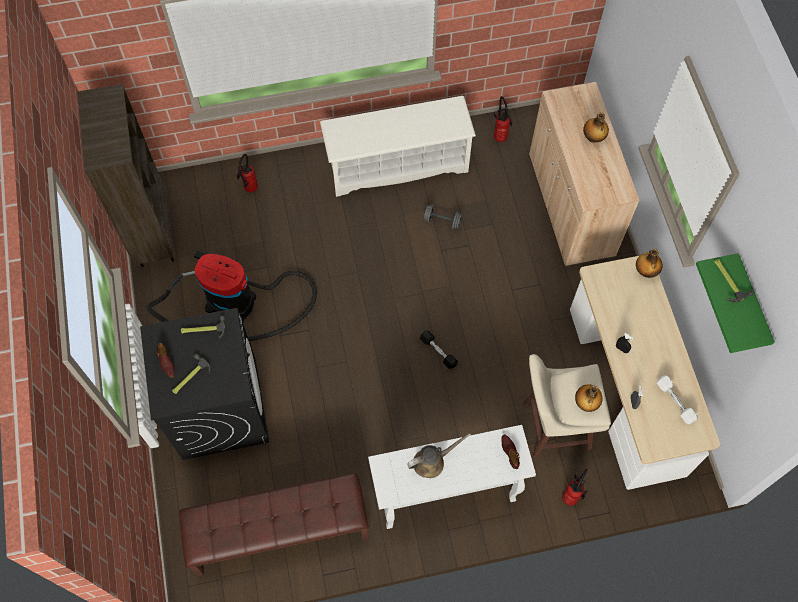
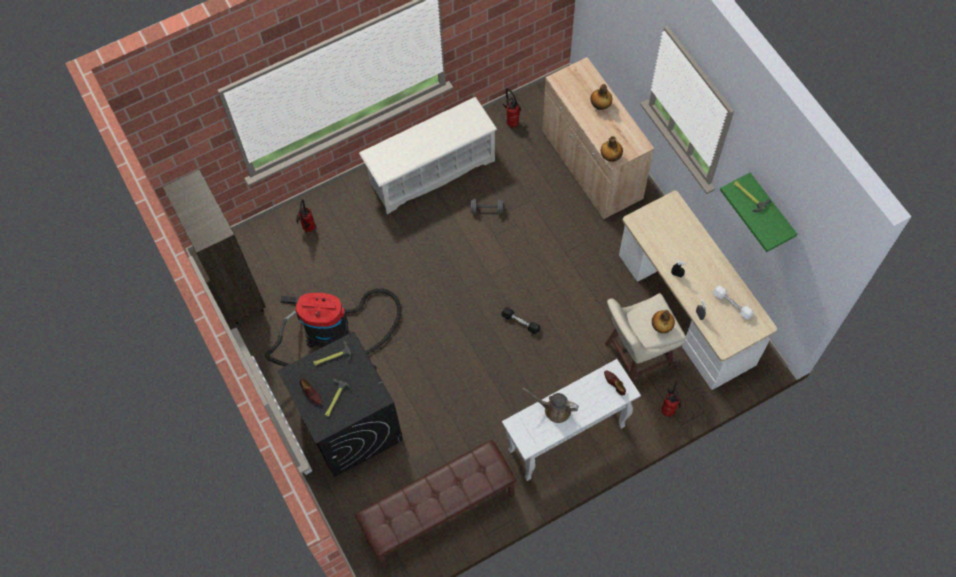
camera: 15 degrees left, 0 degrees up
brown watering can [407,433,471,478] -> brown watering can turned 120 degrees counterclockwise [523,388,579,423]
bottle [636,249,663,278] -> bottle moved to [601,136,623,162]

